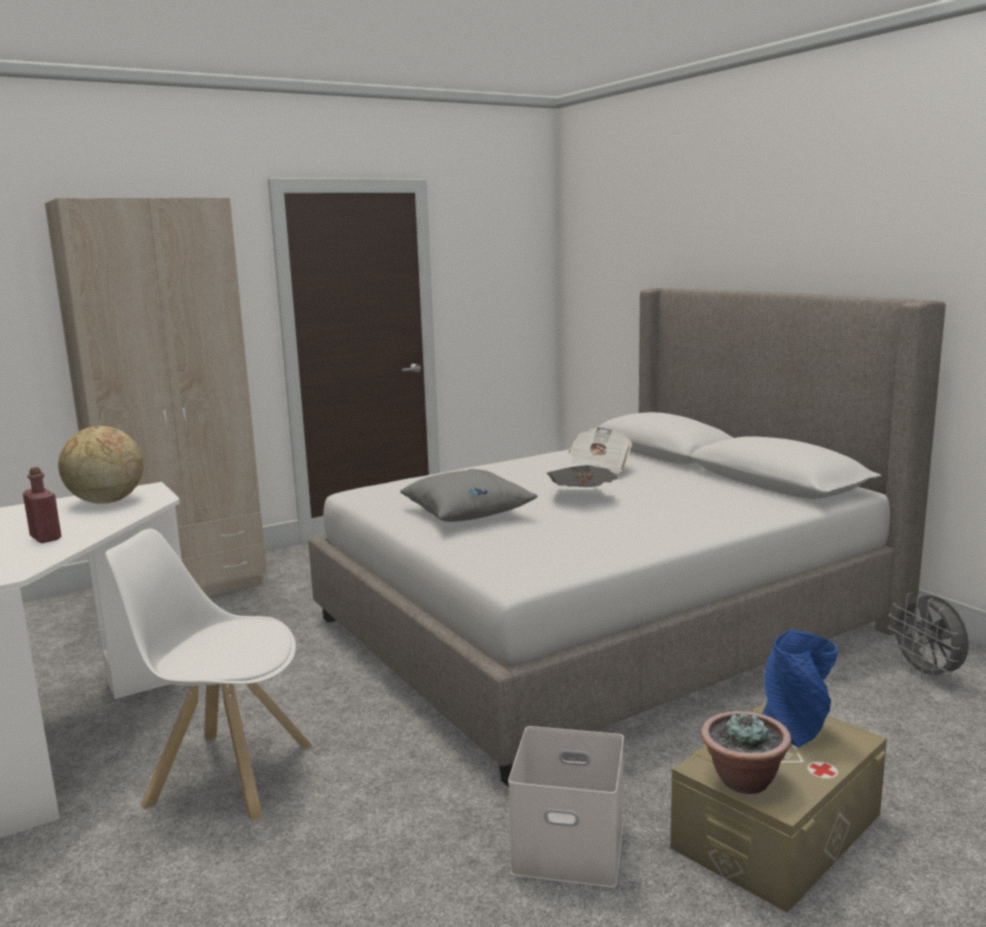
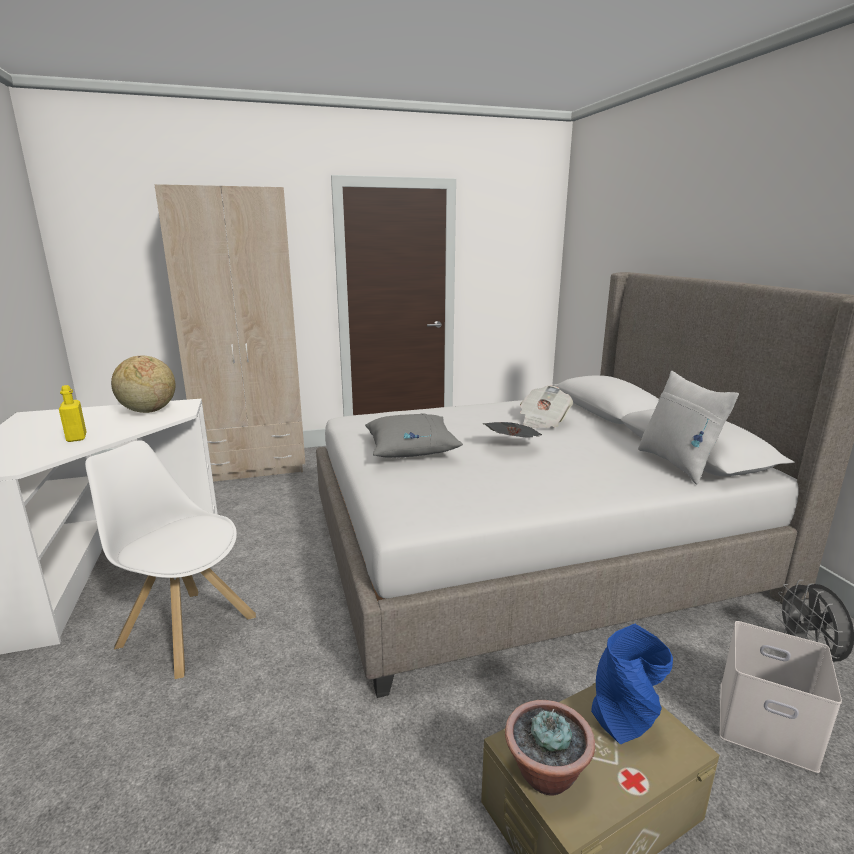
camera: 15 degrees right, 5 degrees up
red bottle [23,467,61,543] -> yellow bottle [59,385,87,442]
white storage box [508,726,624,888] -> white storage box moved to [720,621,842,773]
none -> grey pillow [638,371,739,484]

